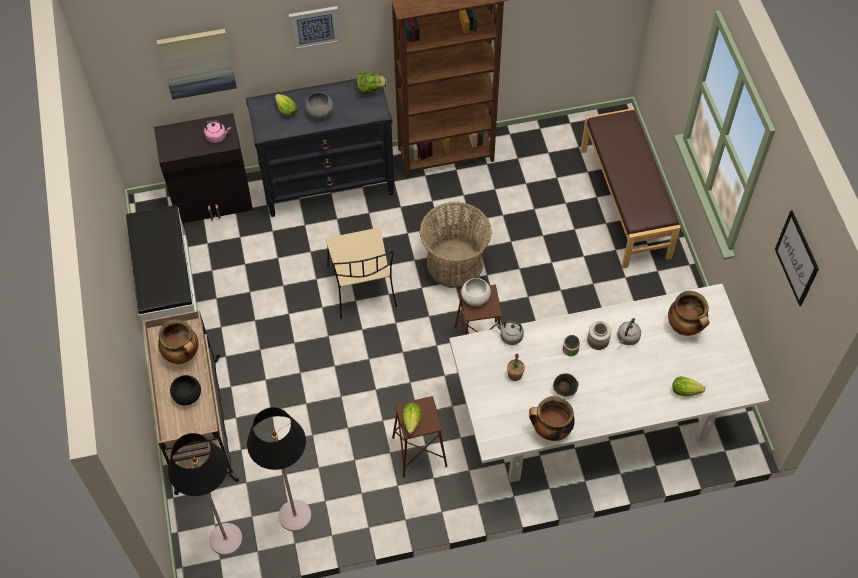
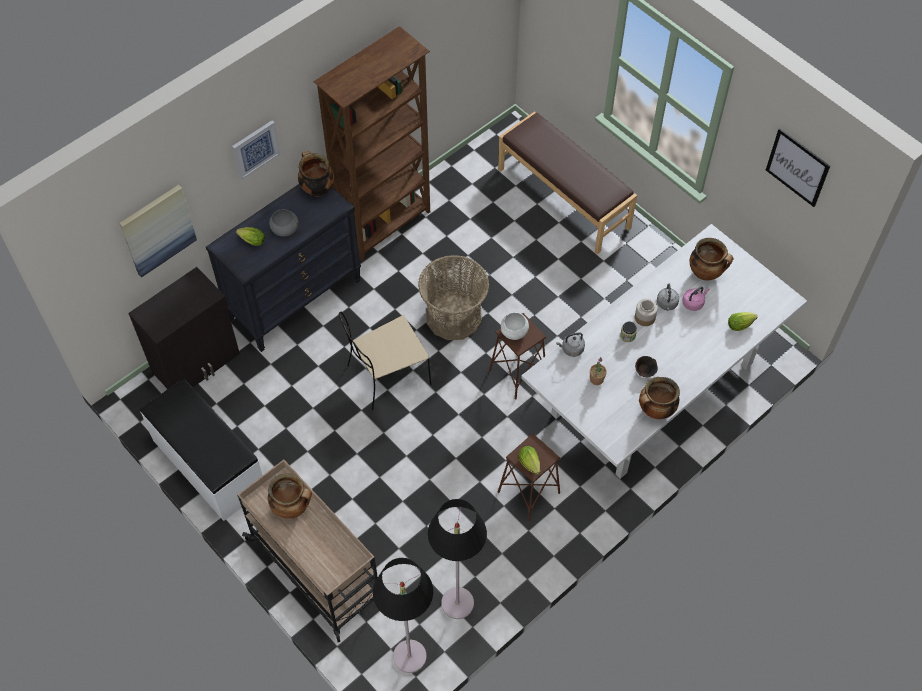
camera: 30 degrees left, 0 degrees up
black bowl [170,375,201,406] -> none
pink kettle [204,120,231,143] -> pink kettle moved to [682,287,709,311]
beige chair [326,227,397,319] -> beige chair turned 105 degrees clockwise [339,312,431,410]
lettuce [356,72,387,95] -> cooking pot [298,151,335,197]

